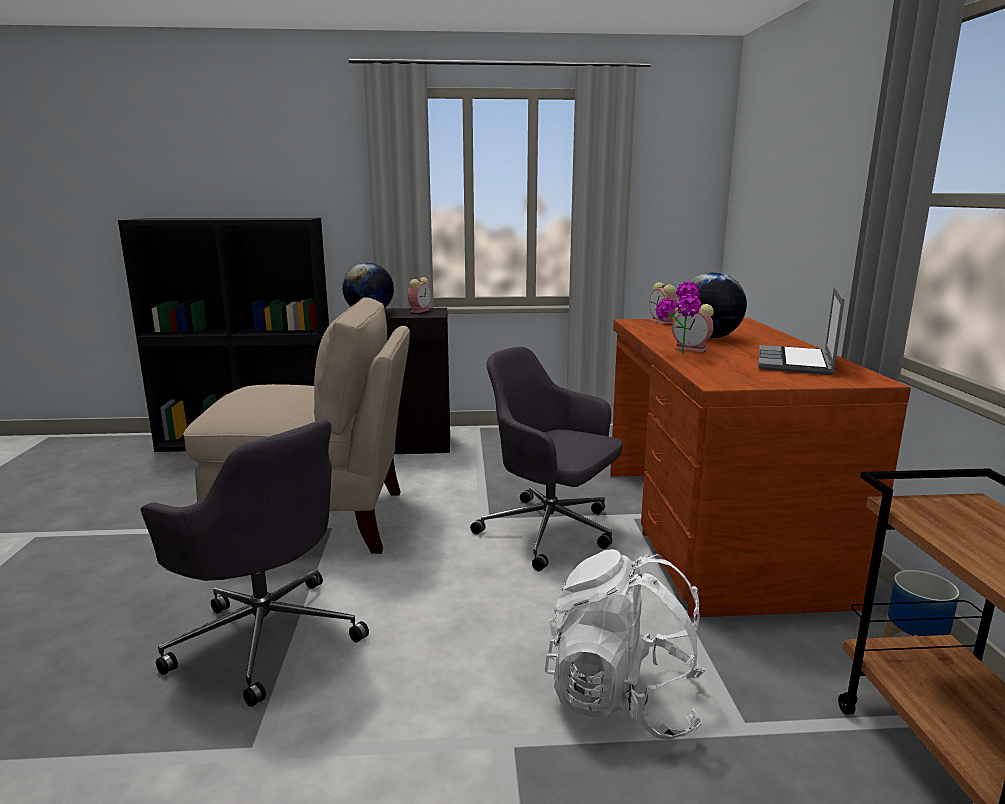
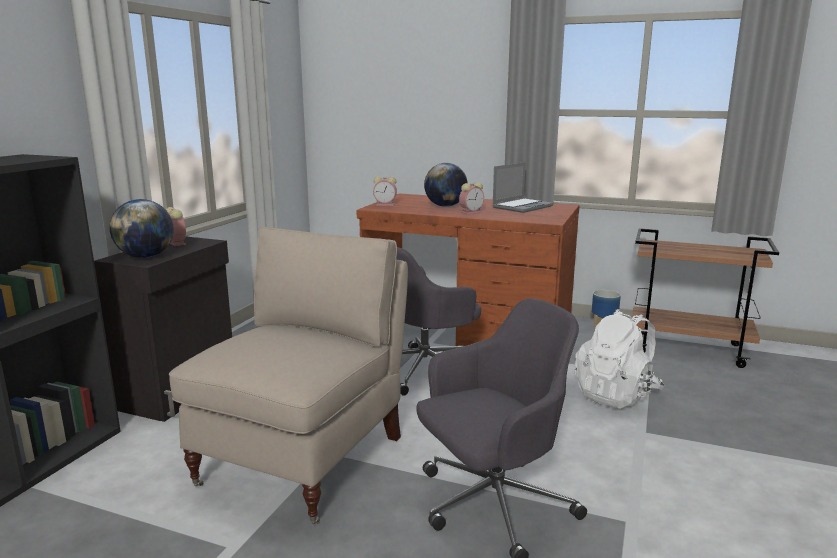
camera: 65 degrees left, 0 degrees up
potted plant [656,282,701,355] -> none
laptop [758,287,845,375] -> laptop turned 90 degrees counterclockwise [492,162,554,213]

